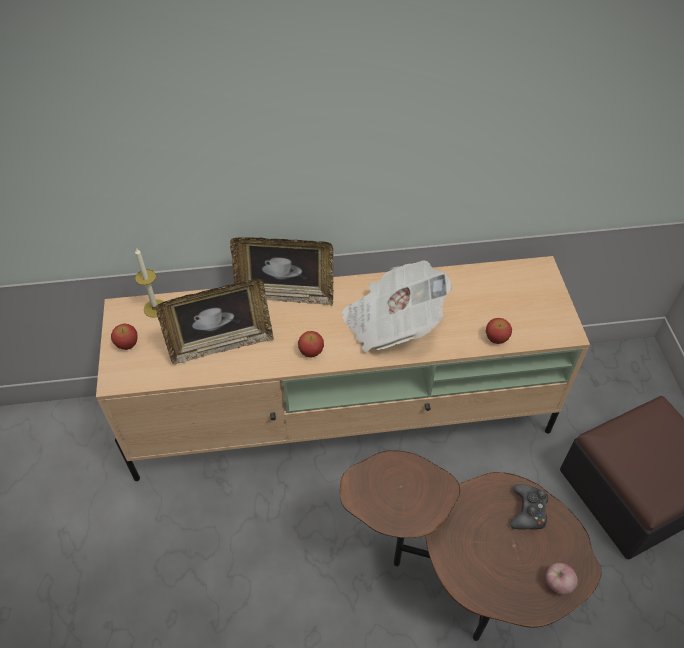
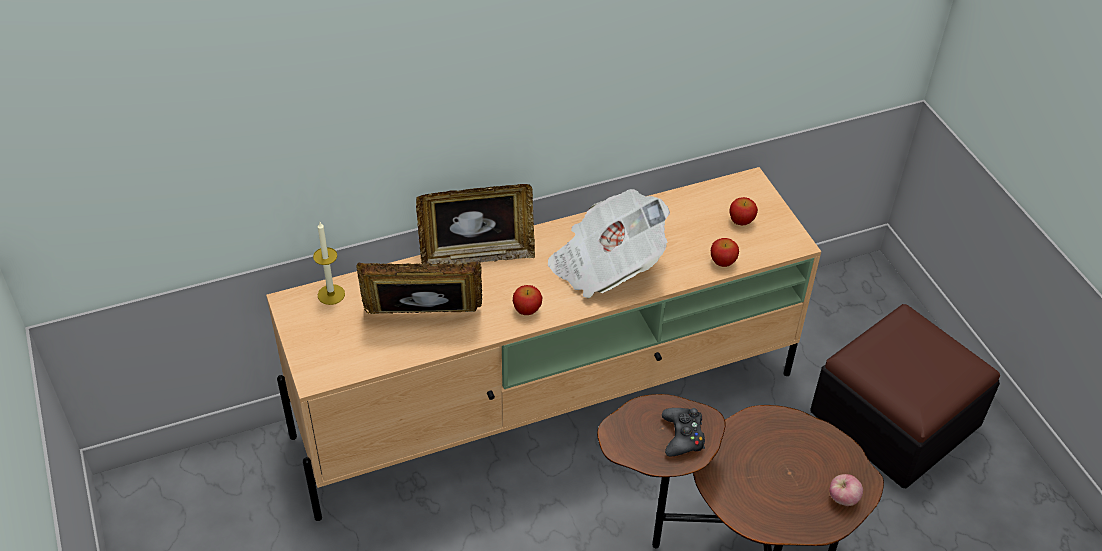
camera: 15 degrees left, 5 degrees down
apple [111,324,138,350] -> apple moved to [729,197,758,225]
picture frame [156,279,274,365] -> picture frame turned 150 degrees counterclockwise [357,262,482,314]
black game controller [510,484,548,530] -> black game controller moved to [662,408,705,456]

